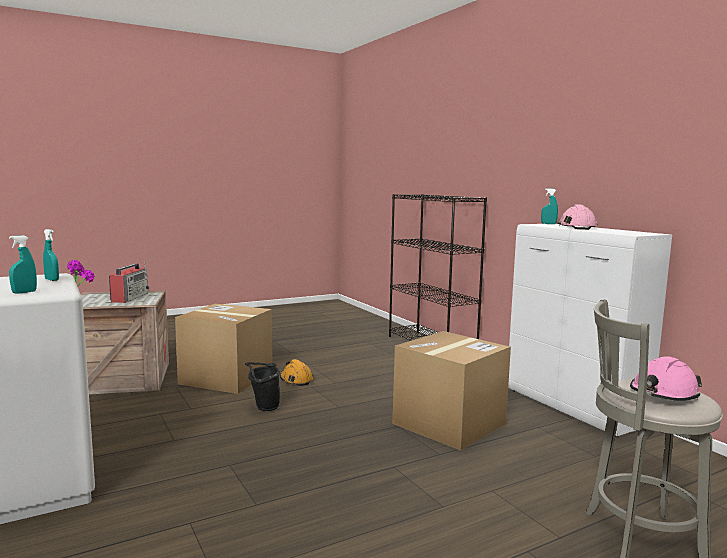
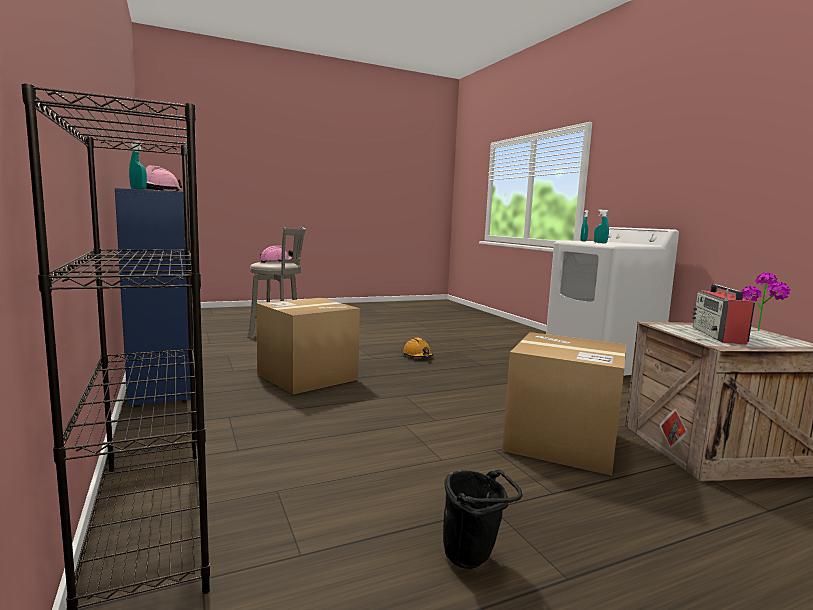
camera: 175 degrees left, 0 degrees up
black bucket [245,362,280,411] -> black bucket moved to [443,470,523,569]
orange hard hat [280,359,313,386] -> orange hard hat moved to [403,338,433,357]
white cabinet [508,224,672,437] -> blue cabinet [115,188,191,407]

